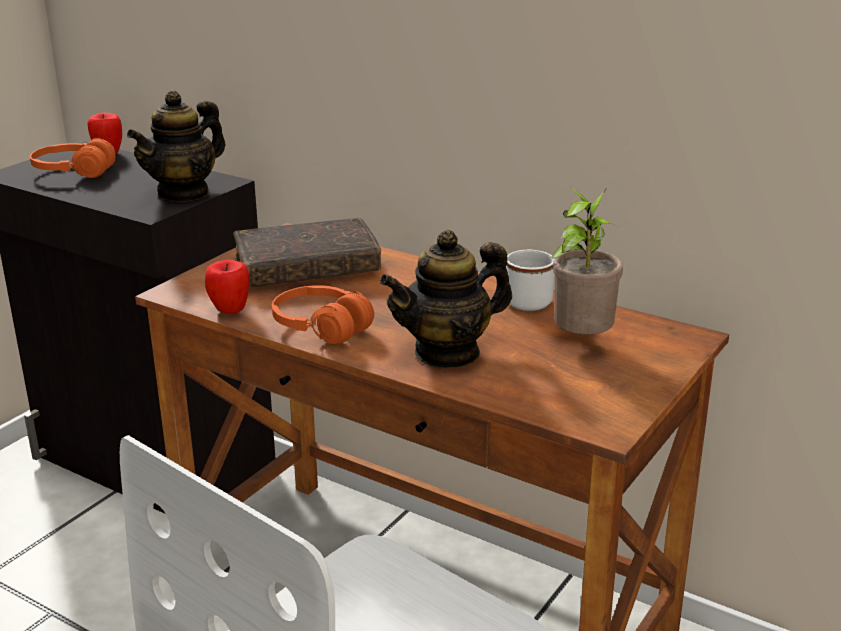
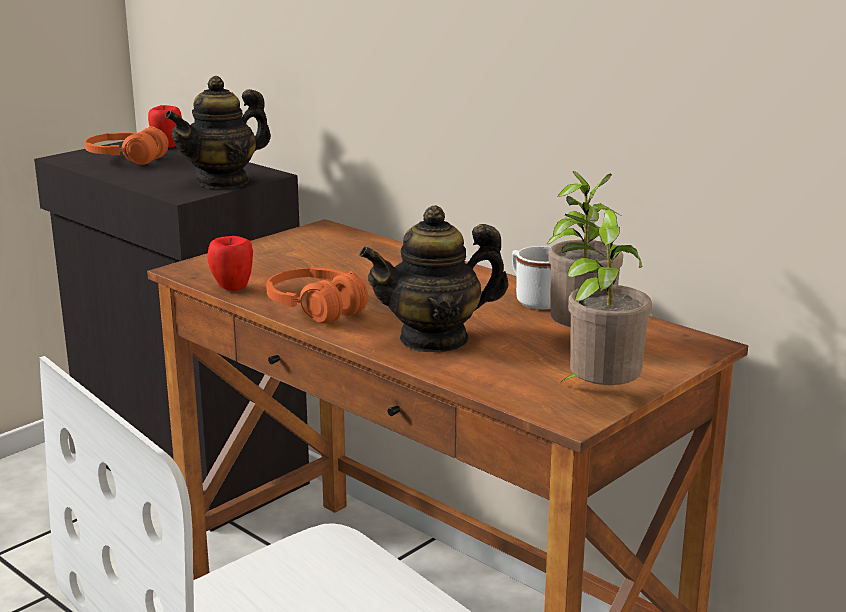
camera: 10 degrees right, 5 degrees down
brown book [233,218,381,287] -> none
none -> potted plant [562,209,652,385]

